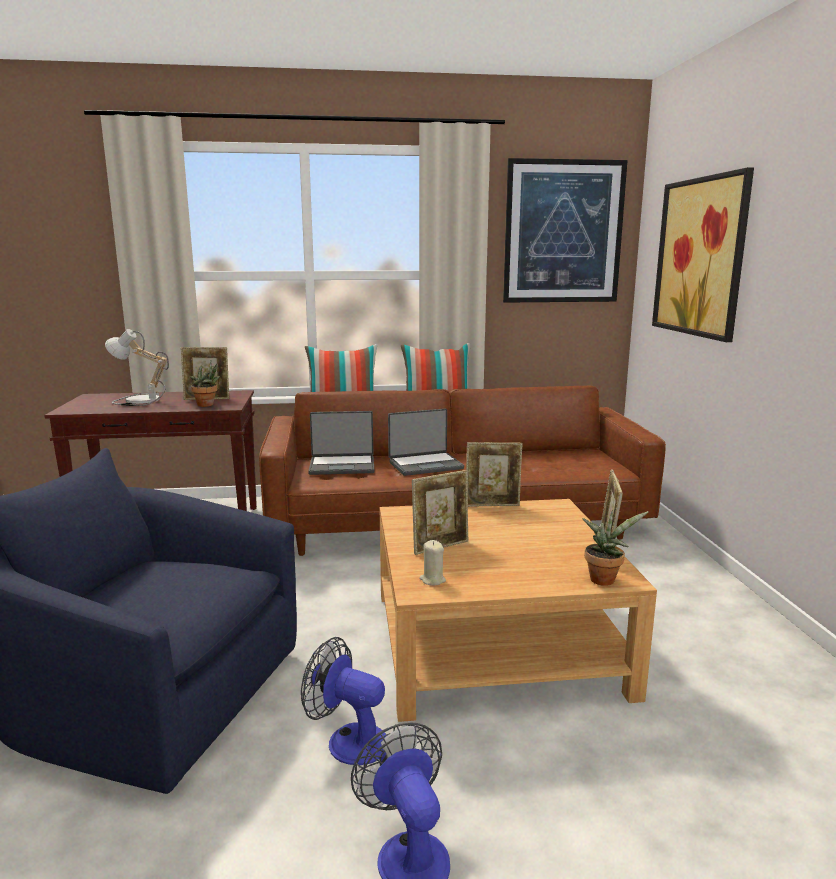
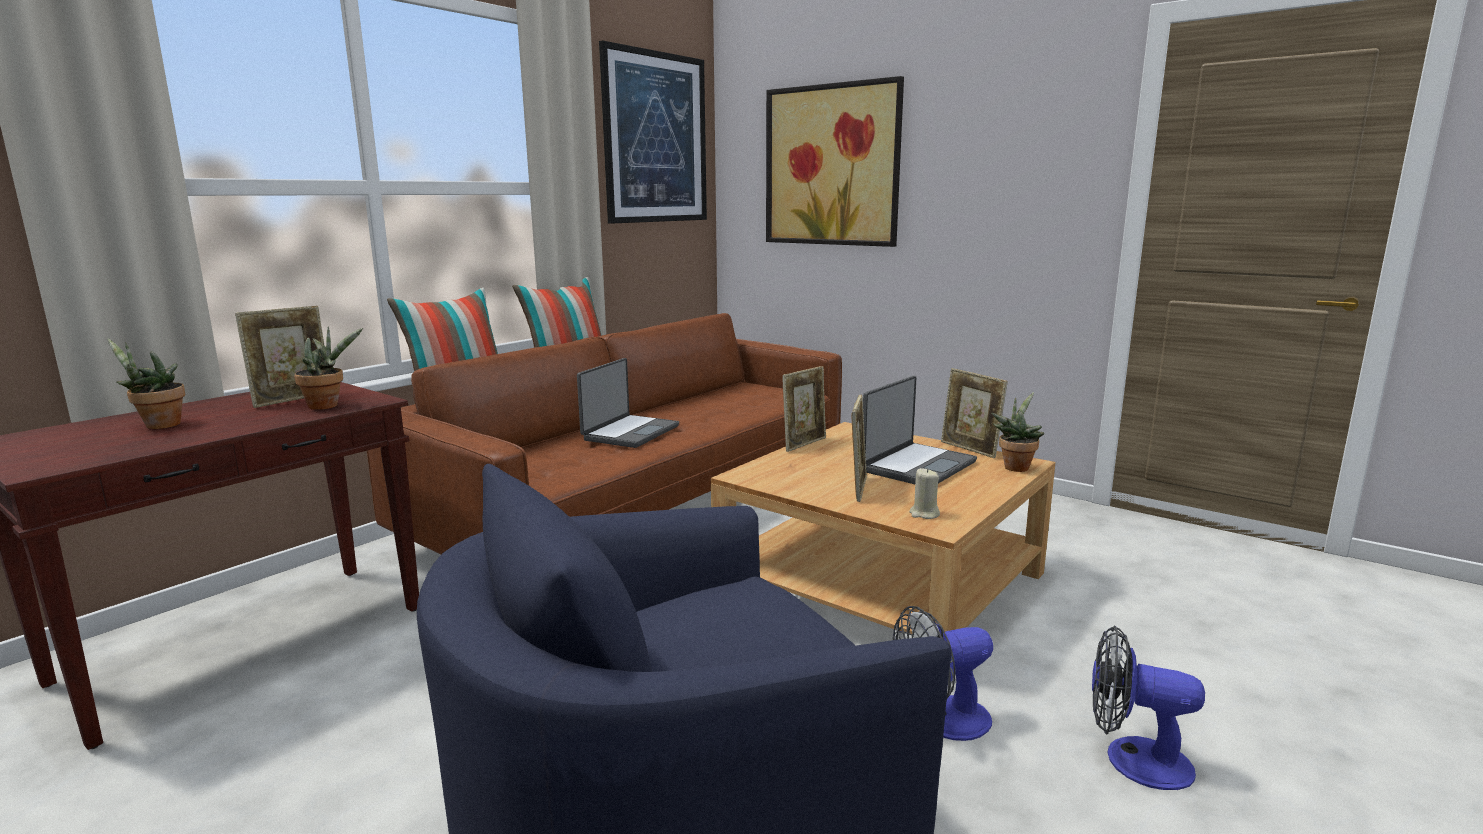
camera: 45 degrees left, 0 degrees up
table lamp [105,329,169,406] -> potted plant [107,338,185,429]
laptop [308,411,374,475] -> laptop moved to [863,376,977,484]

